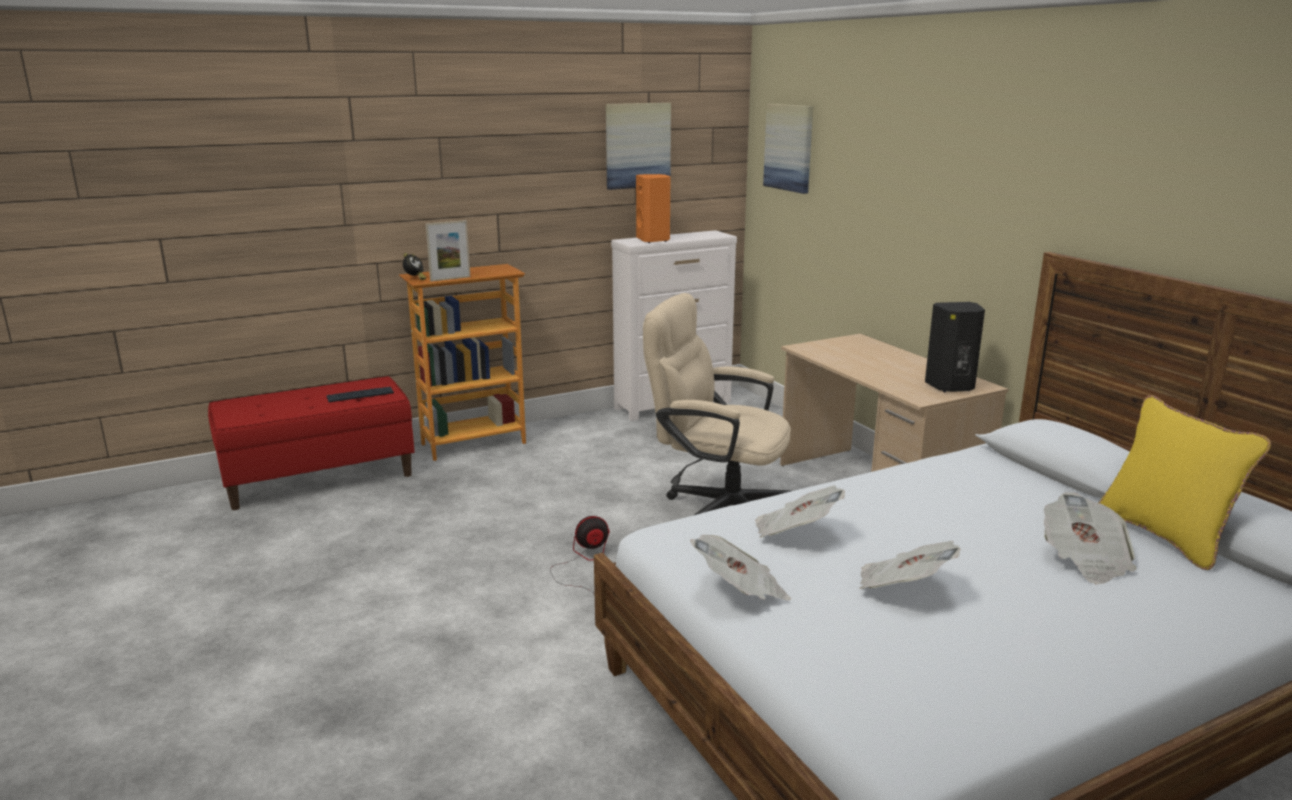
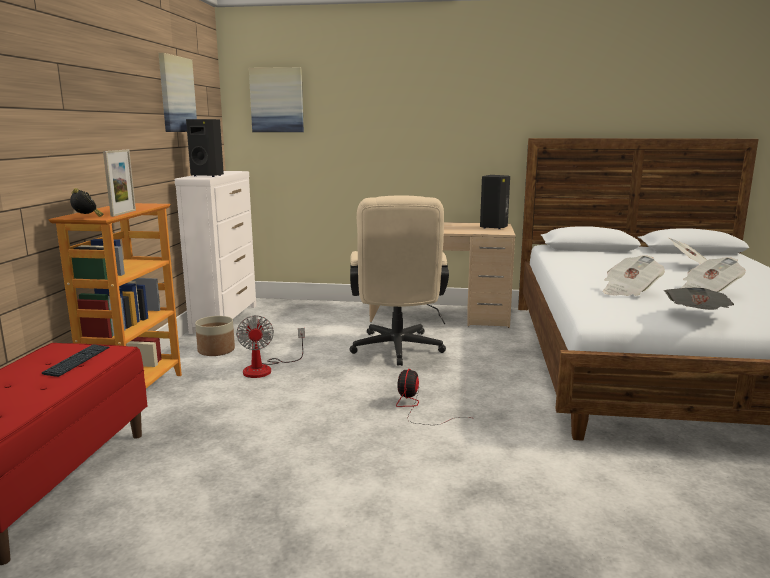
camera: 55 degrees left, 5 degrees down
orange speaker [636,174,670,243] -> black speaker [186,119,224,177]
beige office chair [643,293,791,516] -> beige office chair turned 60 degrees counterclockwise [349,195,449,366]
yellow pillow [1099,395,1271,570] -> none
none -> planter [195,316,235,356]
none -> fan [236,315,305,378]

